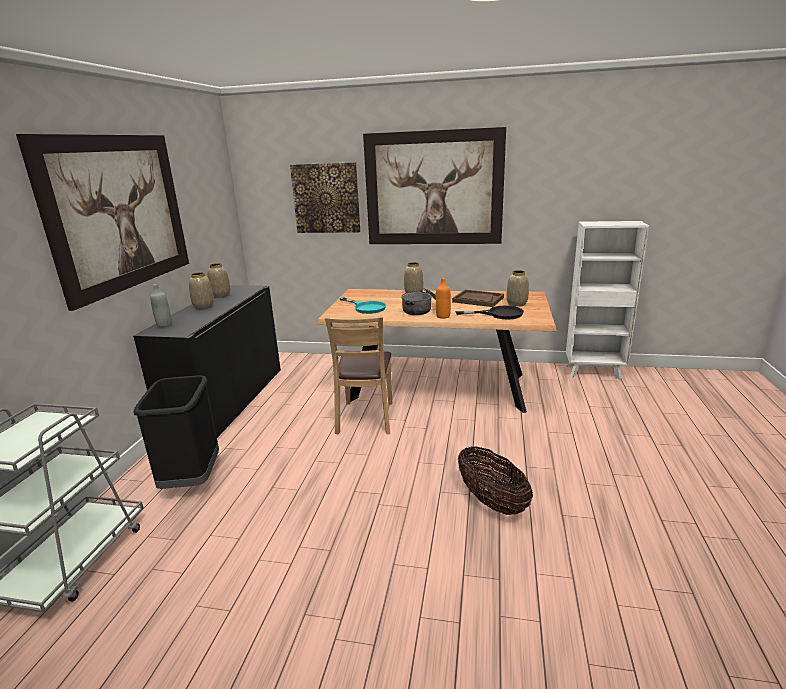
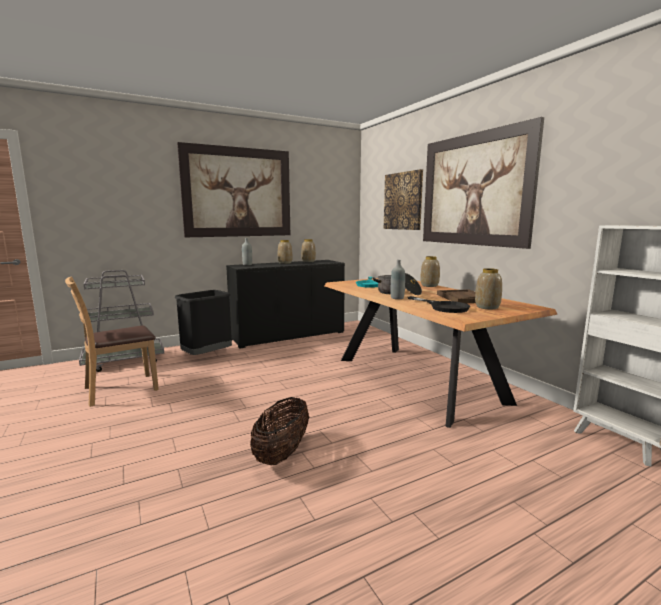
camera: 50 degrees right, 10 degrees down
brown chair [325,315,392,435] -> brown chair moved to [65,276,159,407]
orange bottle [436,278,451,319] -> grey bottle [391,260,405,299]

